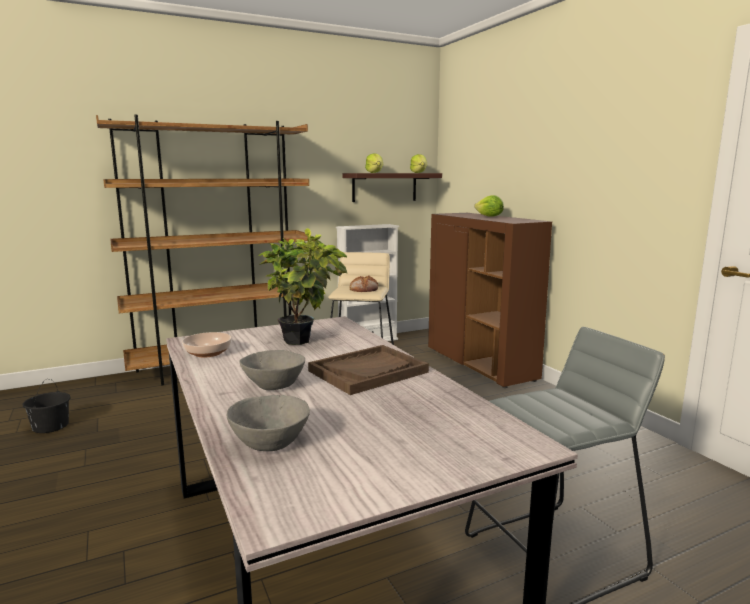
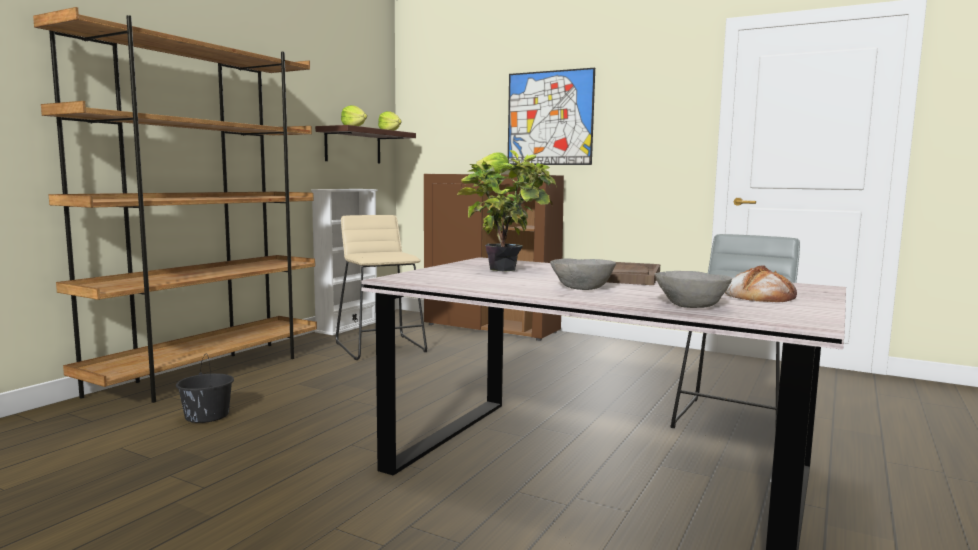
camera: 35 degrees left, 5 degrees down
black bucket [22,379,70,433] -> black bucket moved to [176,355,234,423]
bowl [182,332,232,358] -> none
bread [349,275,378,292] -> bread moved to [725,265,797,302]
none -> picture [508,68,595,165]

